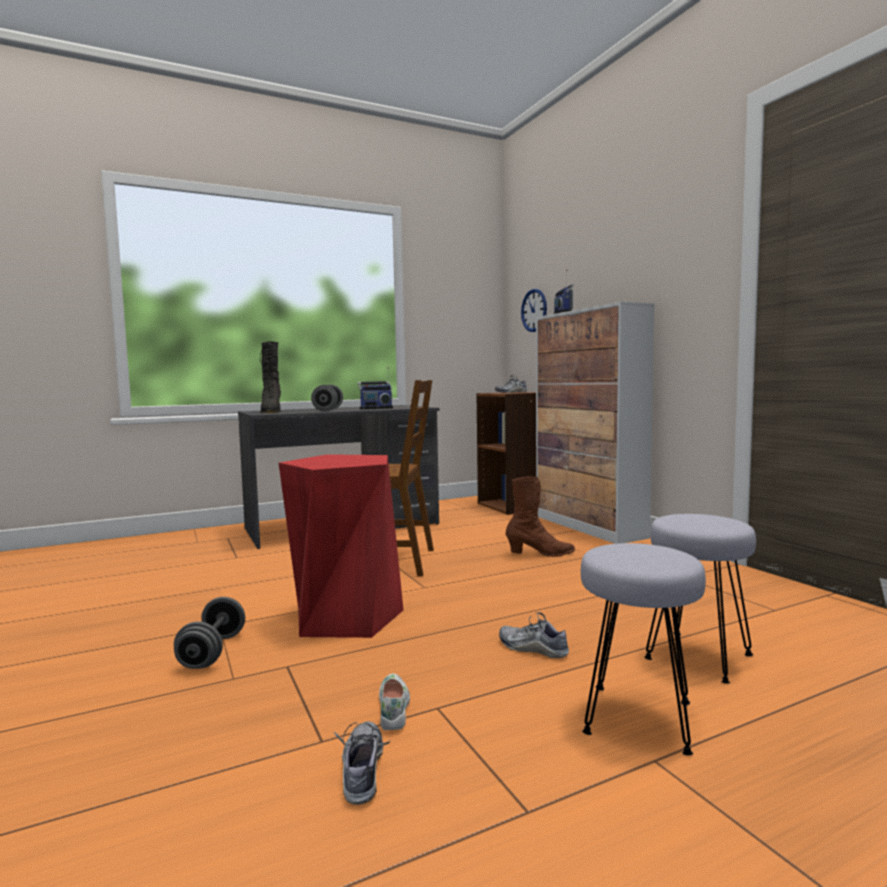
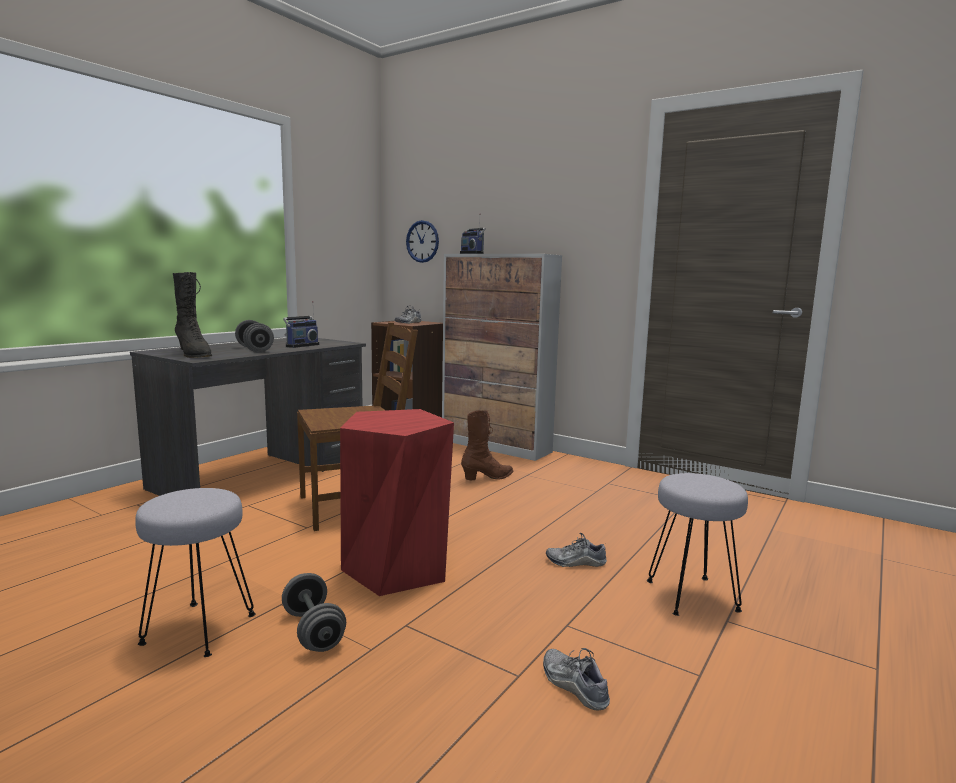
camera: 30 degrees left, 5 degrees up
white shoe [379,673,410,730] -> none
grey stool [644,514,756,684] -> grey stool moved to [135,488,256,657]

